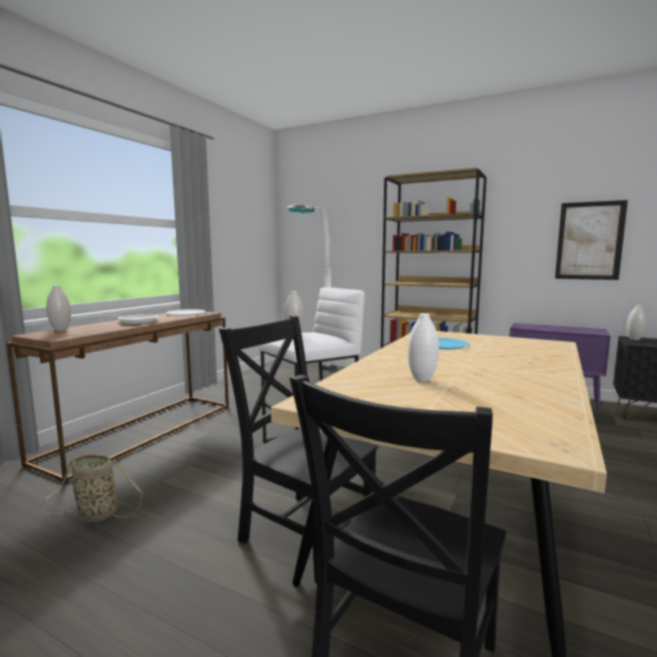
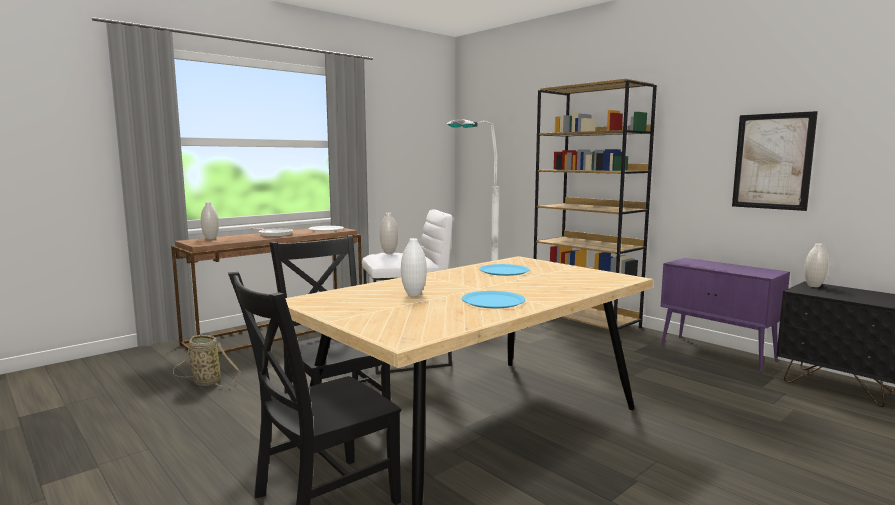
camera: 20 degrees right, 0 degrees up
none -> blue plate [462,291,525,308]

